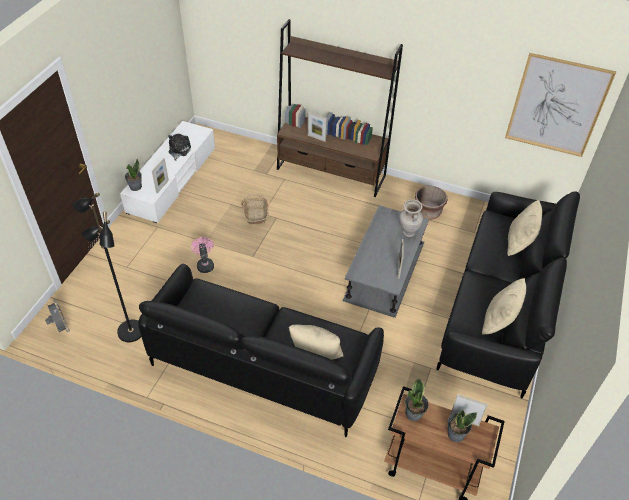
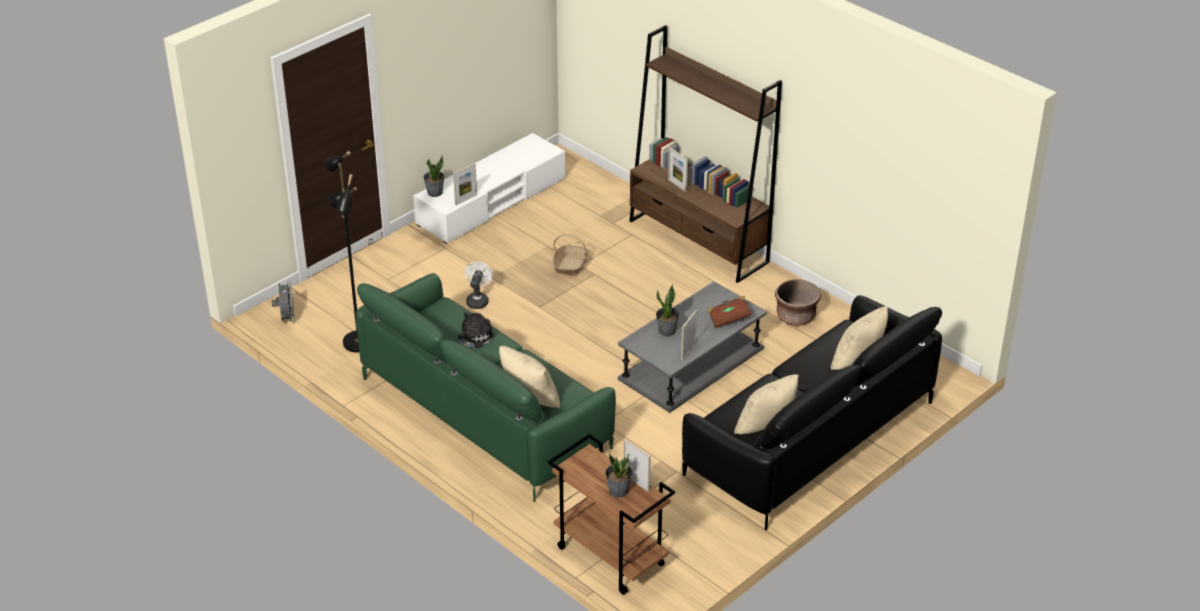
camera: 25 degrees right, 10 degrees down
black sofa [138,264,384,437] -> green sofa [356,273,616,502]
plush toy [168,134,191,161] -> plush toy moved to [458,312,494,348]
pink fan [191,237,214,273] -> white fan [464,261,493,309]
beige vase [399,199,423,237] -> brown book [707,296,751,328]
potted plant [405,378,429,421] -> potted plant moved to [656,284,680,336]
picture [505,53,616,157] -> none

